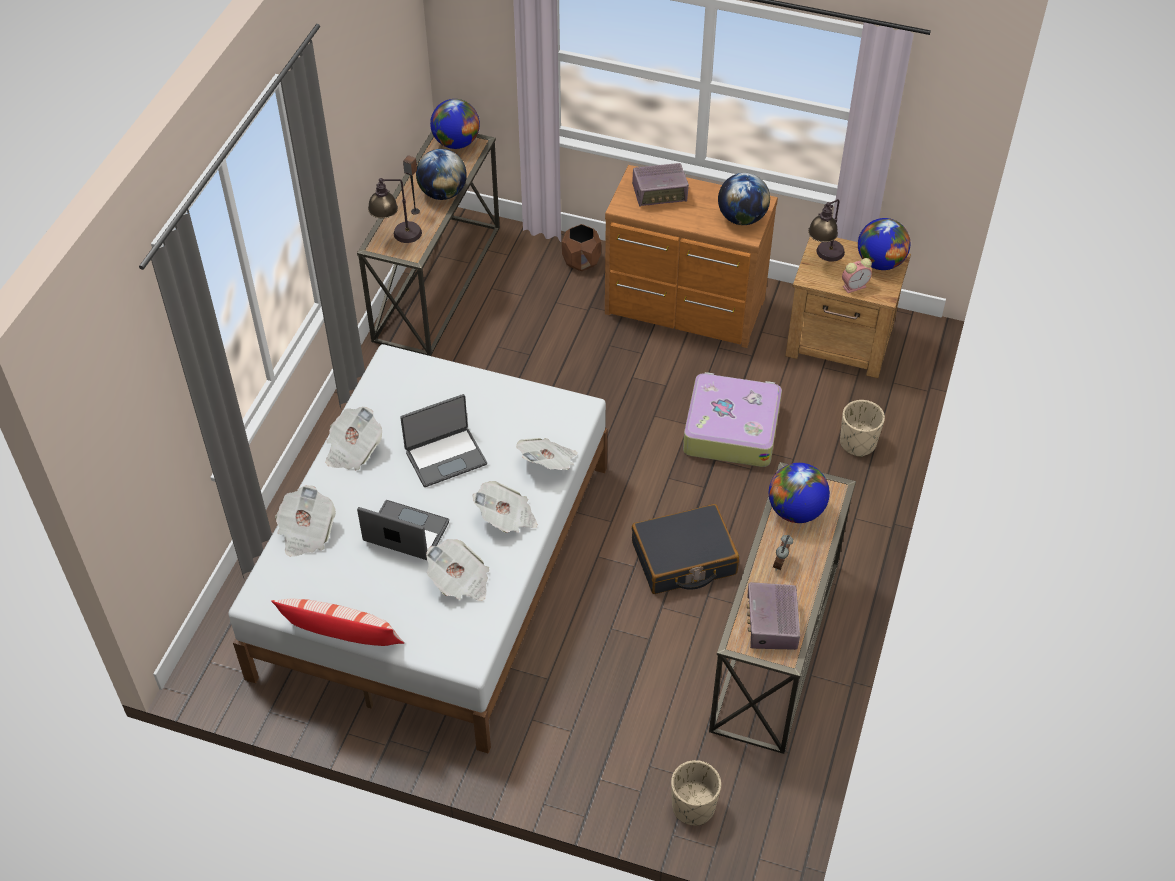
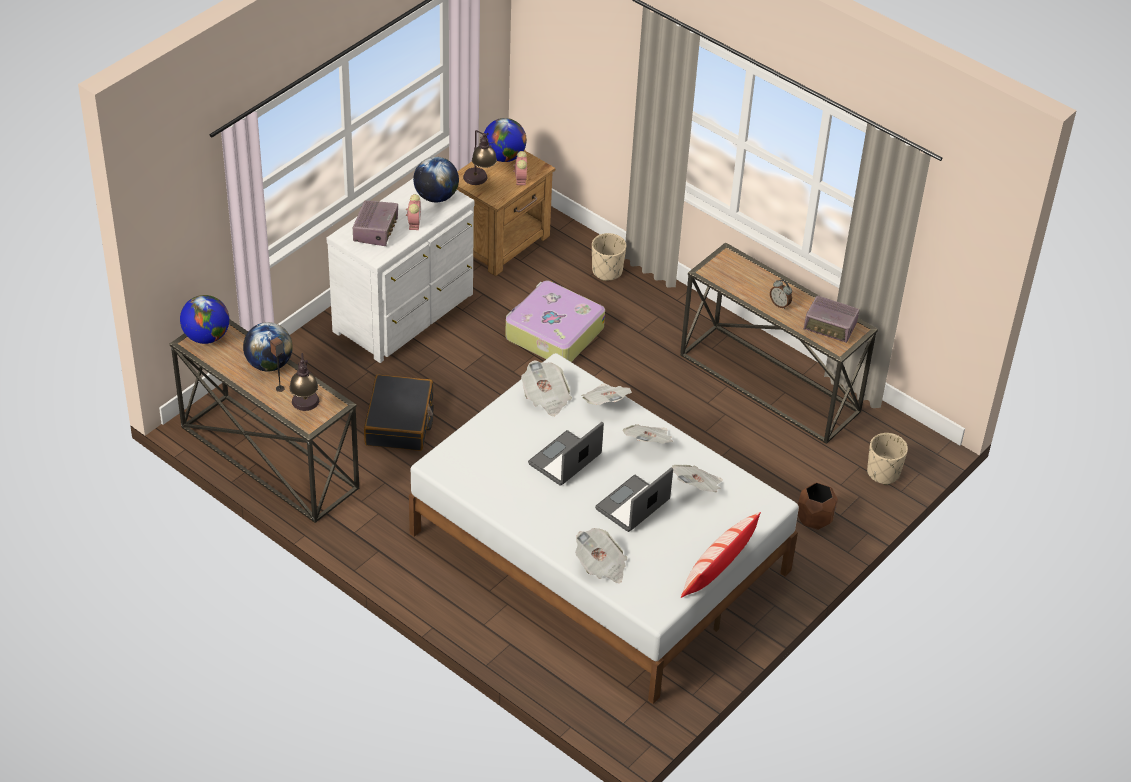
camera: 70 degrees left, 5 degrees down
newspaper [325,407,382,470] -> newspaper moved to [521,360,572,416]
laptop [400,394,487,487] -> laptop turned 135 degrees counterclockwise [528,422,604,486]
brown planter [562,224,601,271] -> brown planter moved to [798,482,838,530]
brown dresser [605,165,778,348] -> white dresser [326,179,474,363]
black suitcase [632,504,739,594] -> black suitcase moved to [364,375,434,451]
globe [769,463,830,523] -> none
none -> alarm clock [406,194,421,230]

